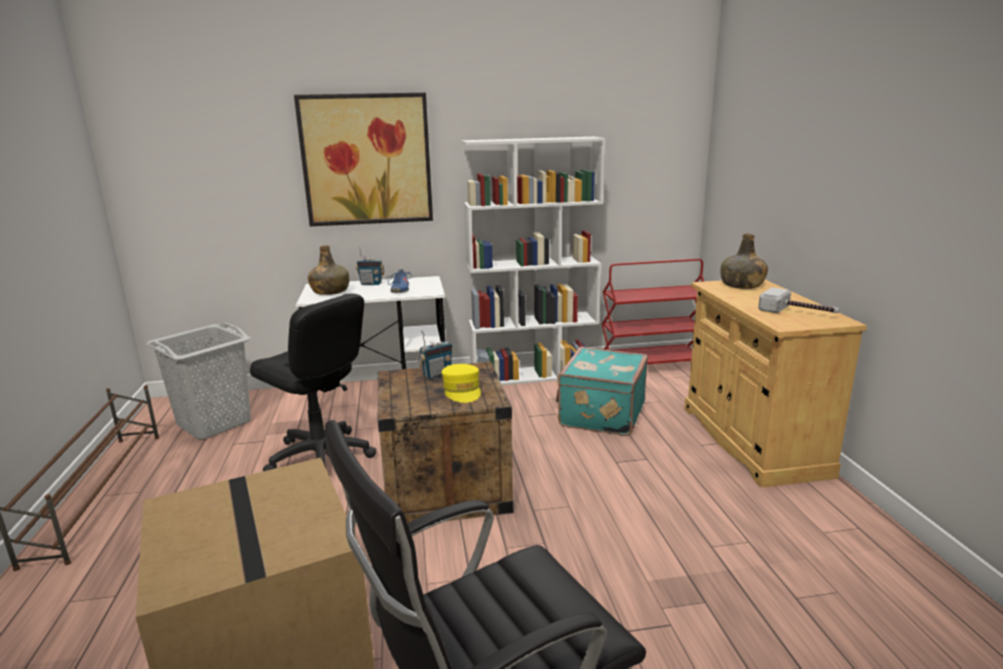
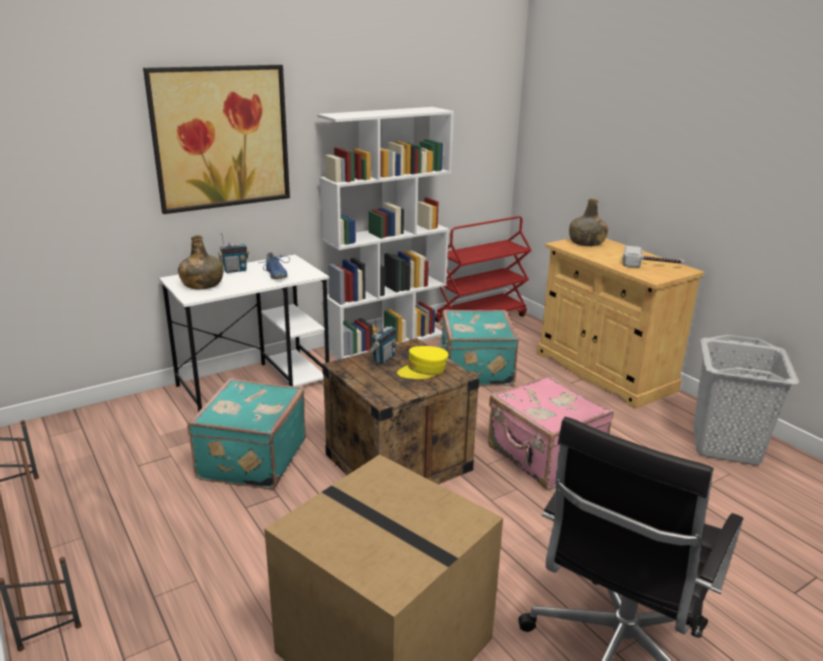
camera: 25 degrees left, 5 degrees up
grey laundry basket [146,322,251,440] -> grey laundry basket moved to [693,335,799,465]
black office chair [250,293,376,471] -> turquoise suitcase [187,378,306,489]
yellow cap [442,364,481,403] -> yellow cap turned 105 degrees clockwise [397,346,448,379]
none -> pink suitcase [488,375,613,490]

